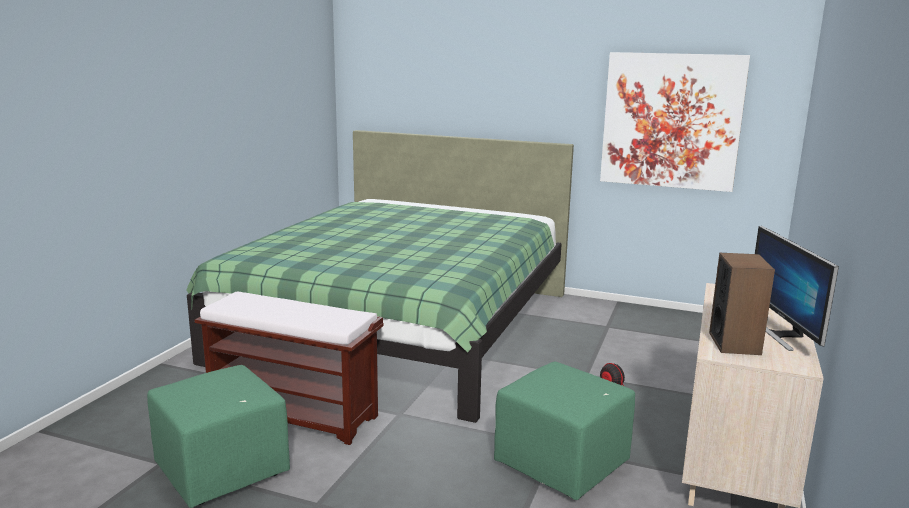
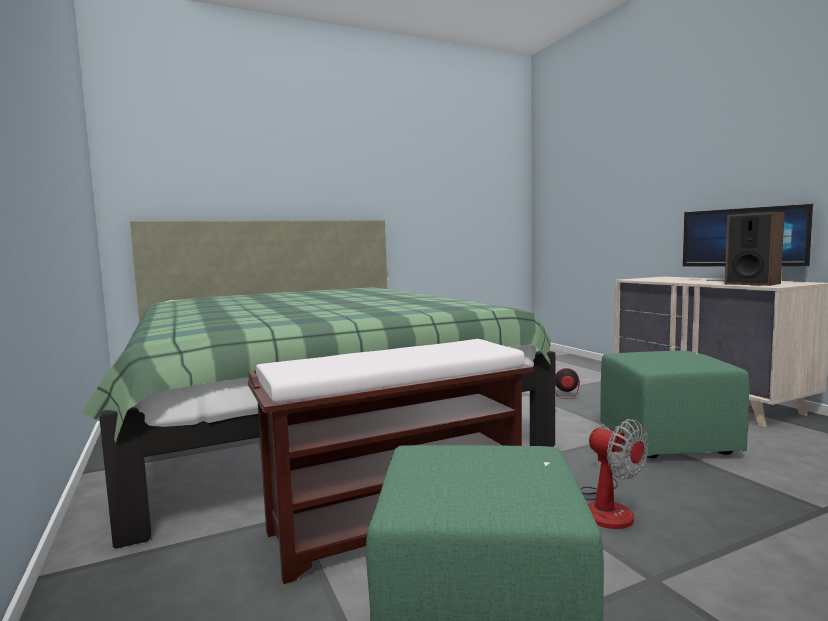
camera: 45 degrees left, 10 degrees down
picture [600,52,750,192] -> none
none -> fan [581,419,648,529]

